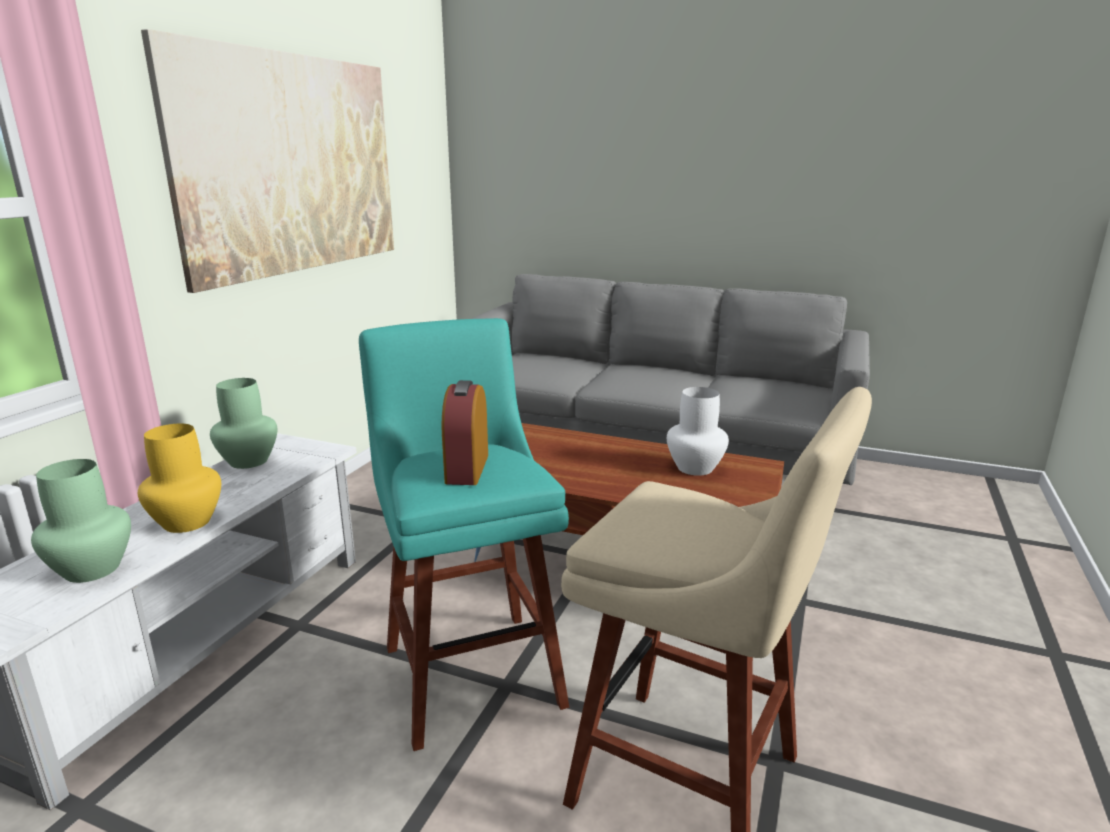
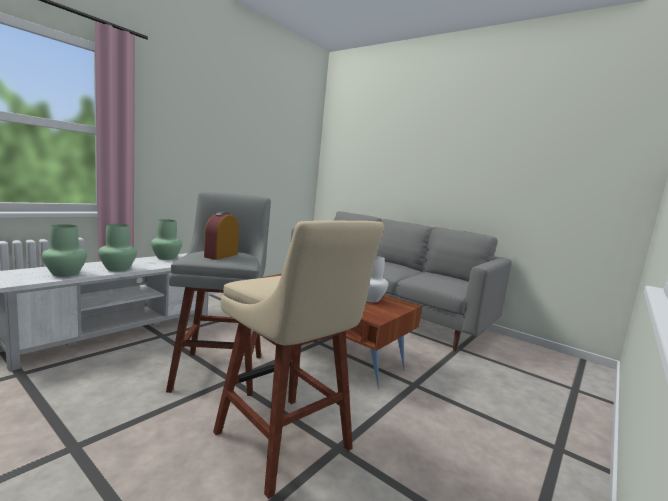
camera: 15 degrees right, 10 degrees down
yellow vase [138,424,221,533] -> green vase [98,224,137,271]
picture [141,29,394,293] -> none
turquoise stool [359,318,569,751] -> grey stool [166,191,271,396]

